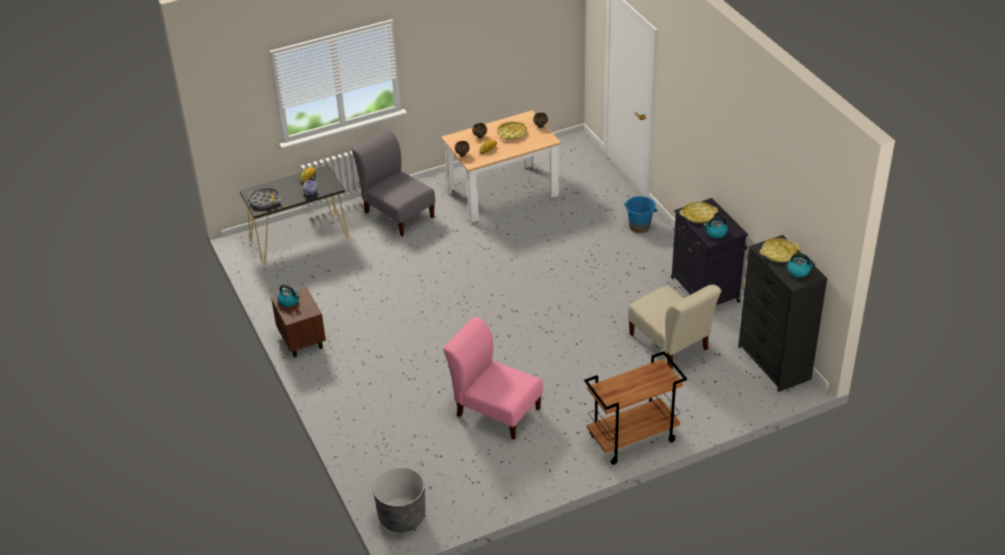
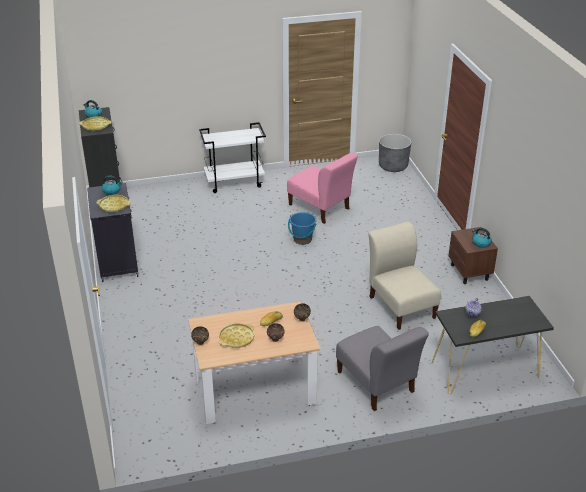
camera: 170 degrees left, 5 degrees down
grey tray [248,188,282,208] -> none
brown cart [584,351,687,465] -> white cart [199,122,266,193]
blue bucket [624,196,657,233] -> blue bucket moved to [288,212,316,245]
beige chair [628,285,721,369] -> beige chair moved to [368,222,441,330]

